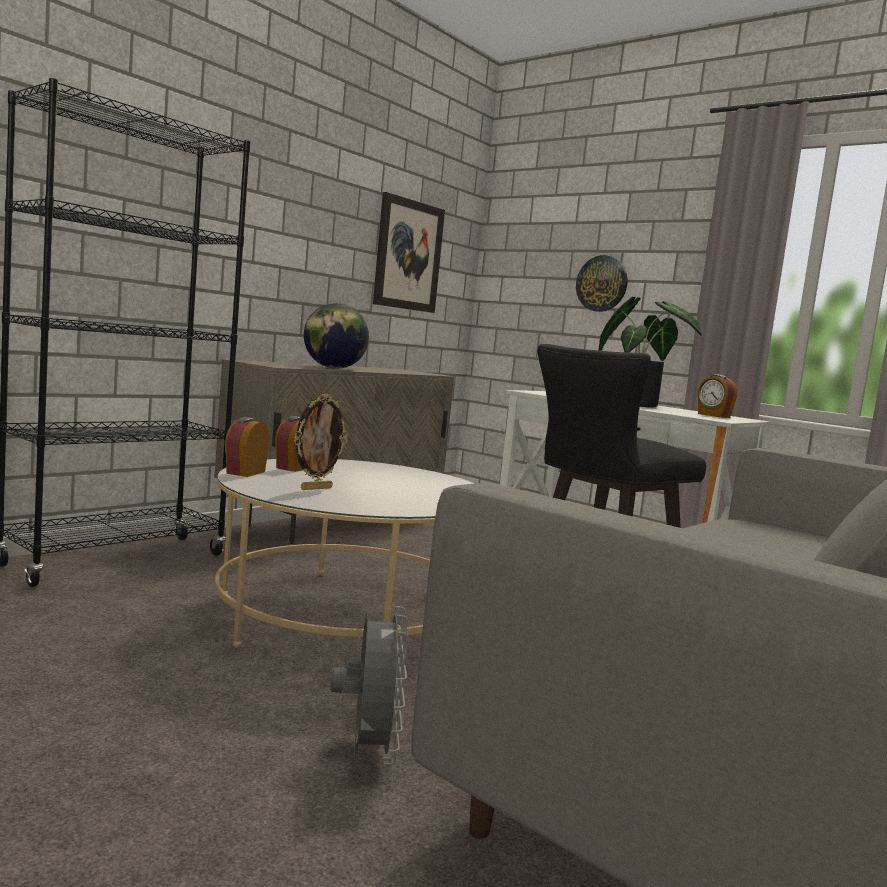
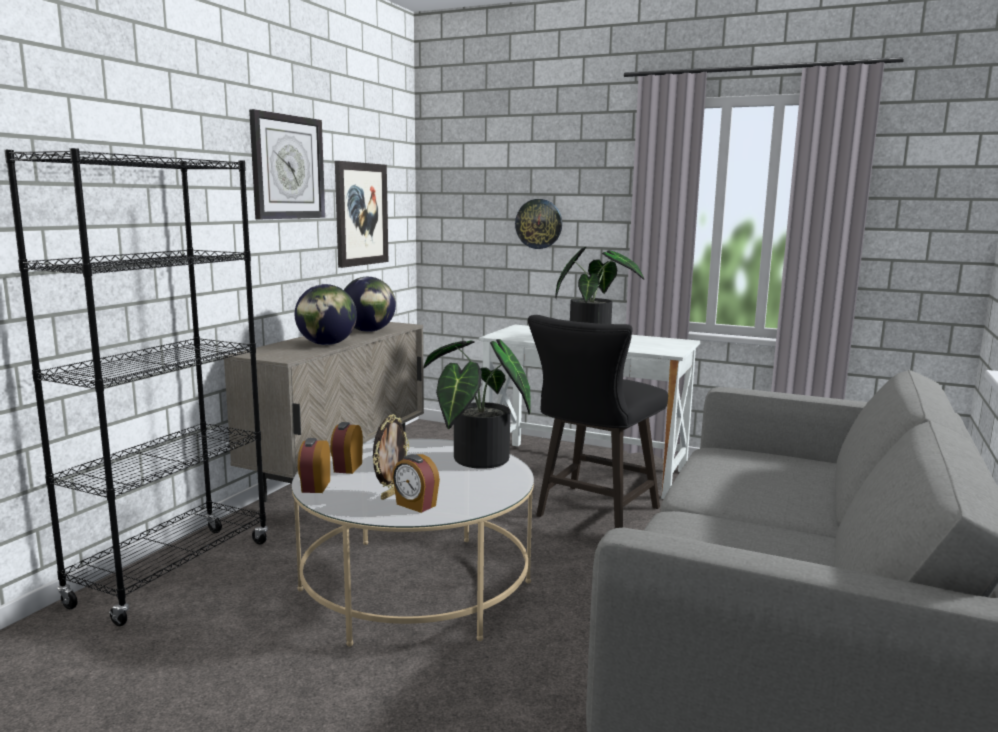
camera: 15 degrees left, 5 degrees up
grey fan [330,606,408,765] -> none
alarm clock [698,374,737,418] -> alarm clock moved to [392,454,440,513]
none -> wall clock [249,109,325,219]
none -> globe [344,277,396,332]
none -> potted plant [423,339,531,469]

